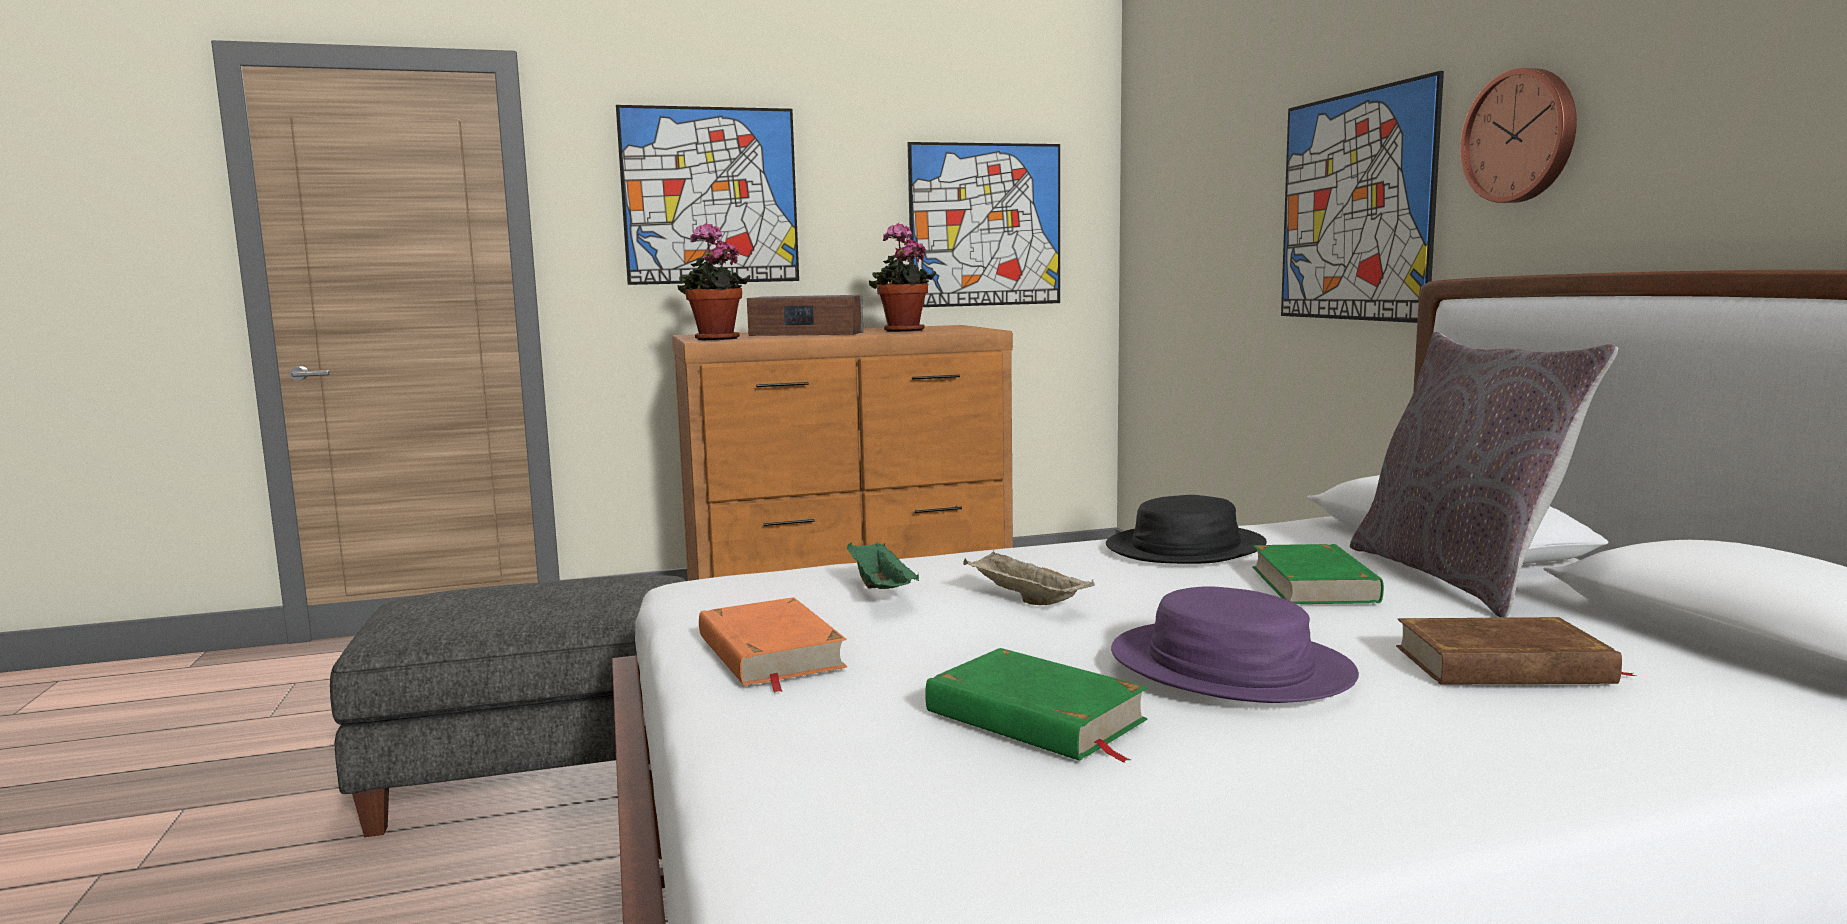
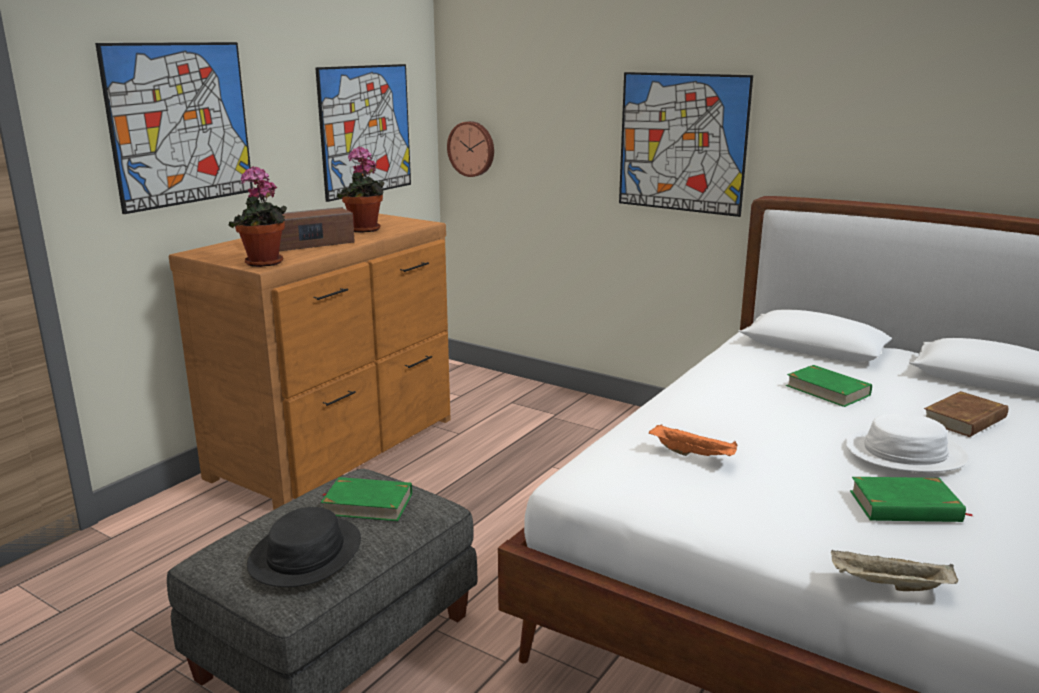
camera: 40 degrees left, 10 degrees up
orange book [699,597,847,693] -> none
green tray [847,542,919,589] -> orange tray [649,424,738,456]
beige tray [963,551,1095,605] -> beige tray moved to [831,549,958,591]
black hat [1106,495,1267,564] -> black hat moved to [247,507,361,587]
purple hat [1111,586,1359,703] -> white hat [845,414,969,472]
grey pillow [1350,332,1618,618] -> none
wall clock [1460,68,1577,203] -> wall clock moved to [447,121,494,177]
none -> green book [321,477,412,521]

